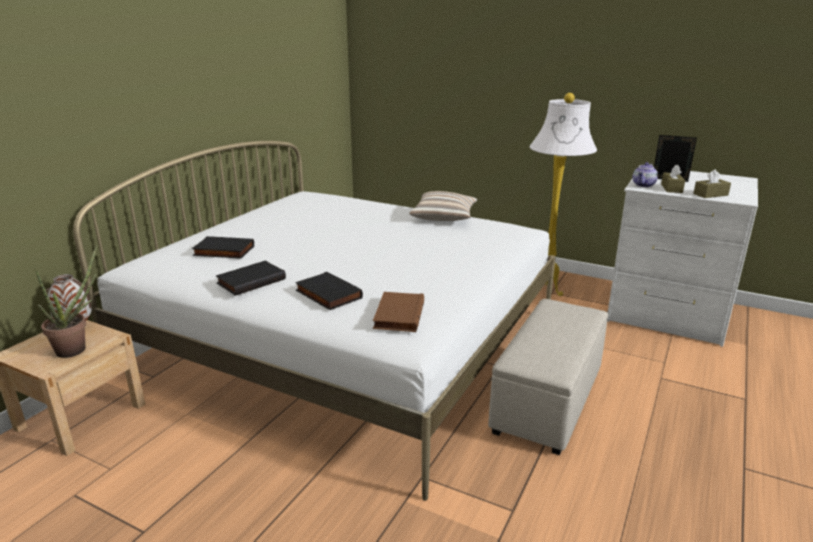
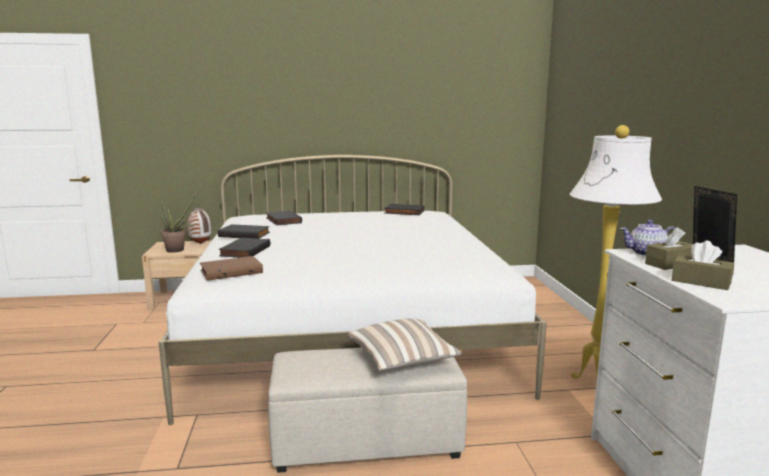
camera: 55 degrees right, 10 degrees down
pillow [409,191,478,221] -> pillow moved to [348,318,462,370]
none -> black book [384,204,424,215]

